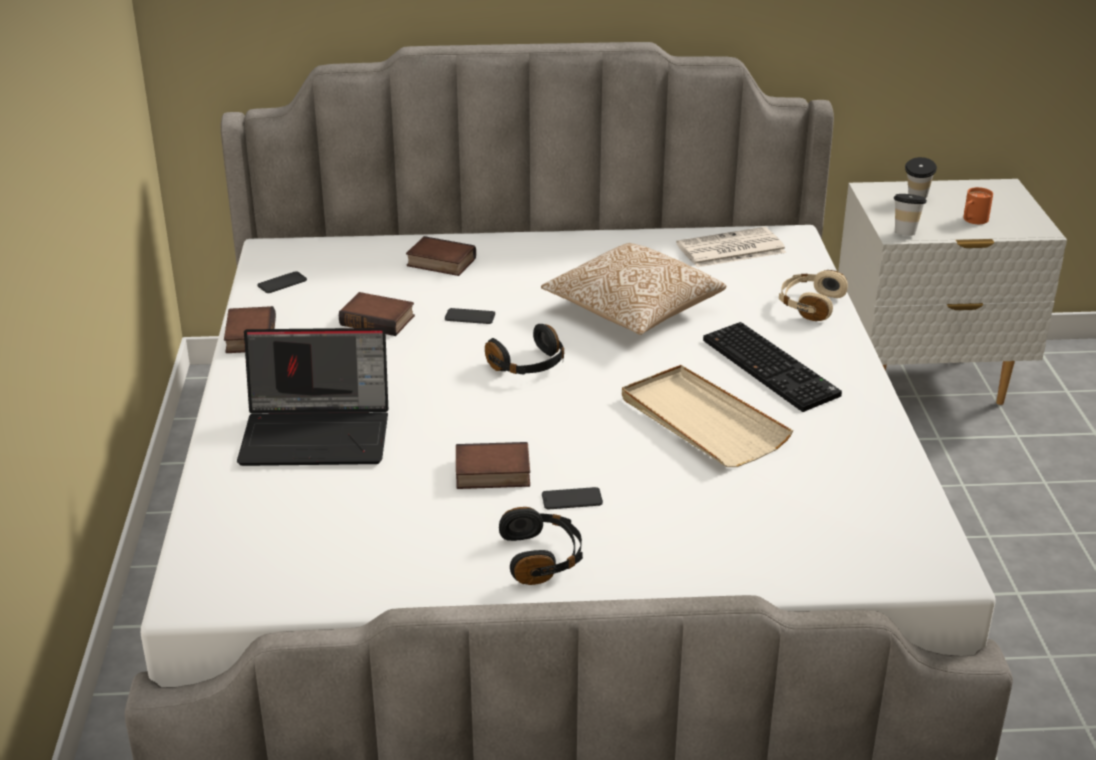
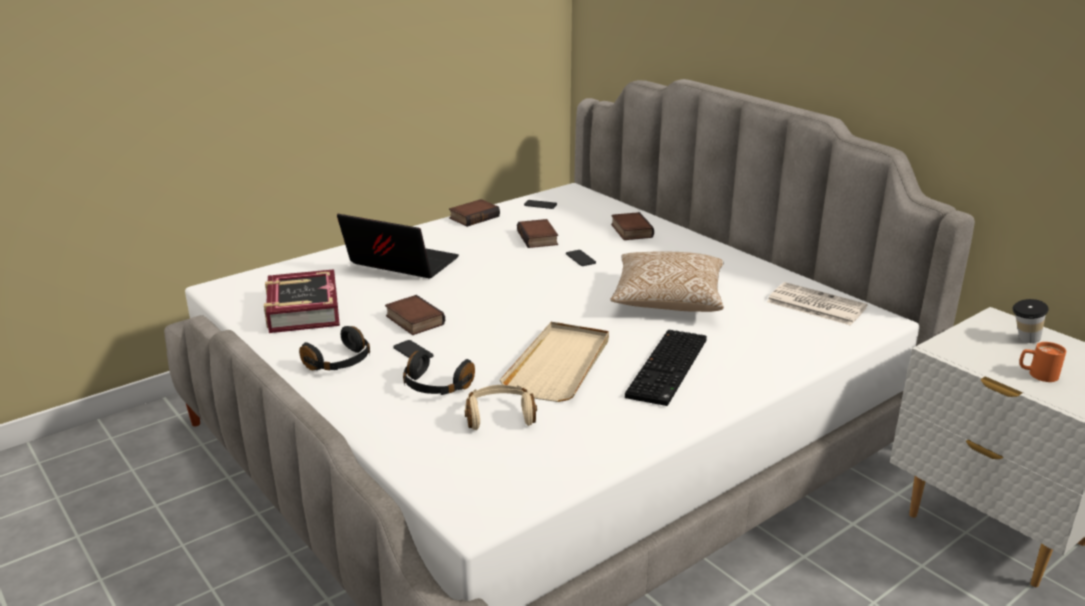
camera: 55 degrees right, 5 degrees down
laptop [237,328,388,466] -> laptop turned 150 degrees clockwise [337,214,459,278]
black headphones [485,324,564,375] -> black headphones moved to [403,350,475,395]
beige headphones [779,270,848,321] -> beige headphones moved to [465,385,537,430]
cup [894,194,927,236] -> none
none -> book [264,269,340,333]

